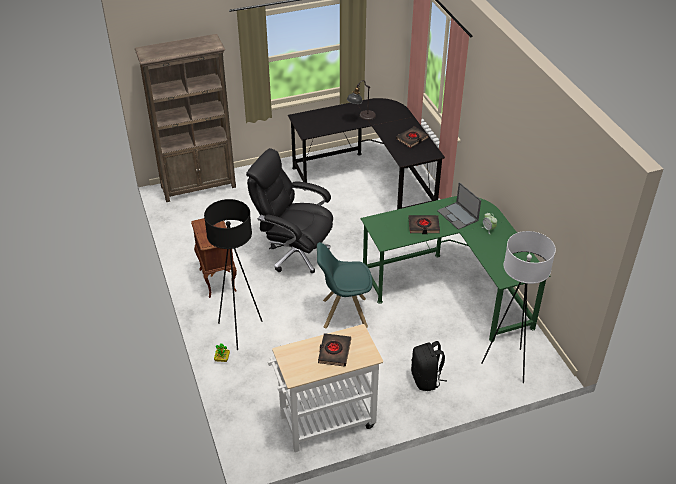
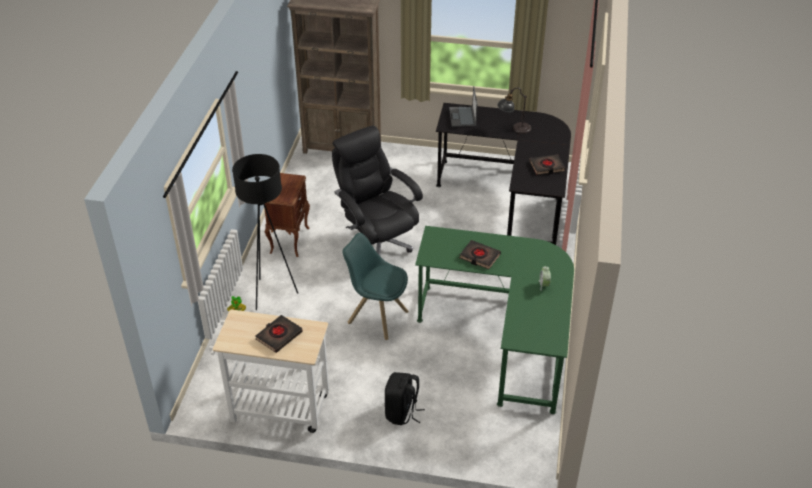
camera: 30 degrees right, 0 degrees up
laptop [437,182,481,230] -> laptop moved to [449,86,478,127]
white floor lamp [481,231,556,383] -> none

